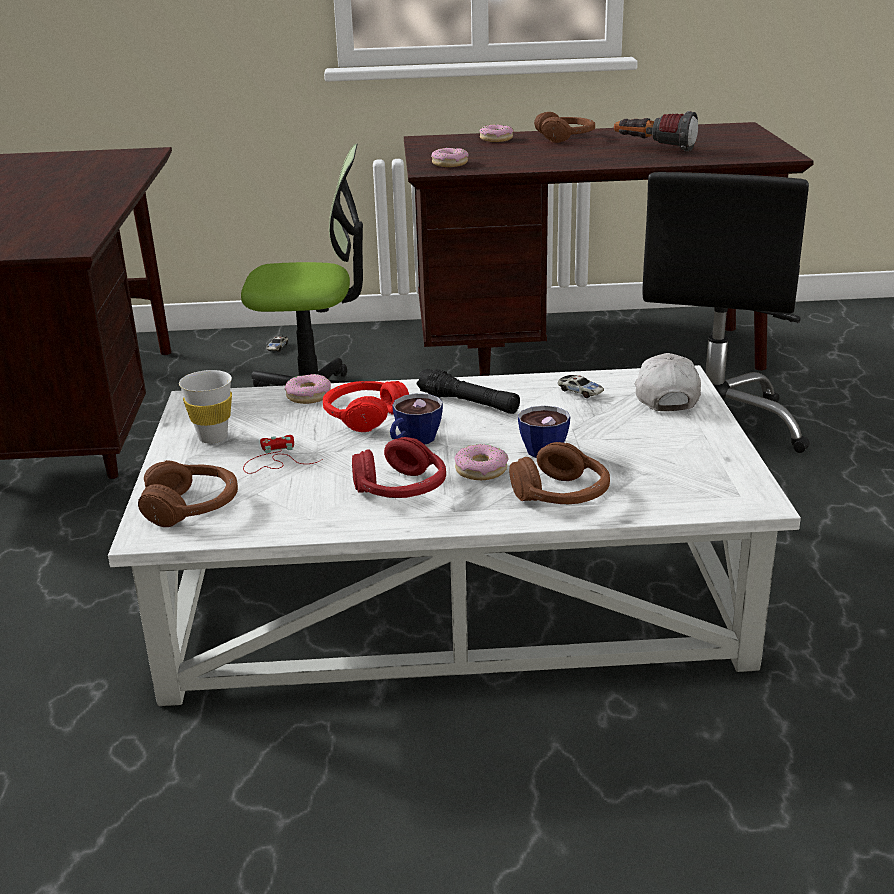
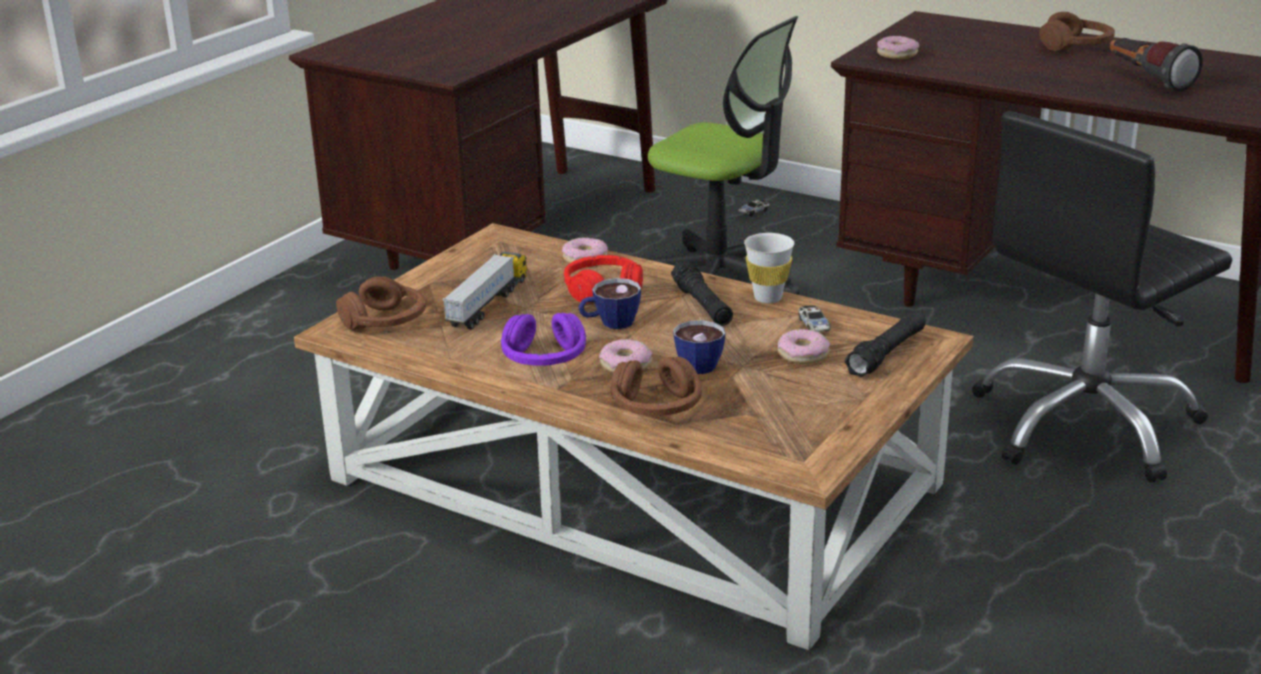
camera: 35 degrees right, 0 degrees up
white coffee table [108,365,801,706] -> brown coffee table [294,223,974,650]
white cup [179,370,232,444] -> white cup moved to [744,233,794,303]
red game controller [243,435,323,474] -> toy truck [443,252,527,330]
red headphones [352,437,446,498] -> purple headphones [501,313,586,366]
donut [479,124,514,142] -> donut moved to [778,329,830,364]
white cap [635,353,701,411] -> black flashlight [844,310,926,377]

